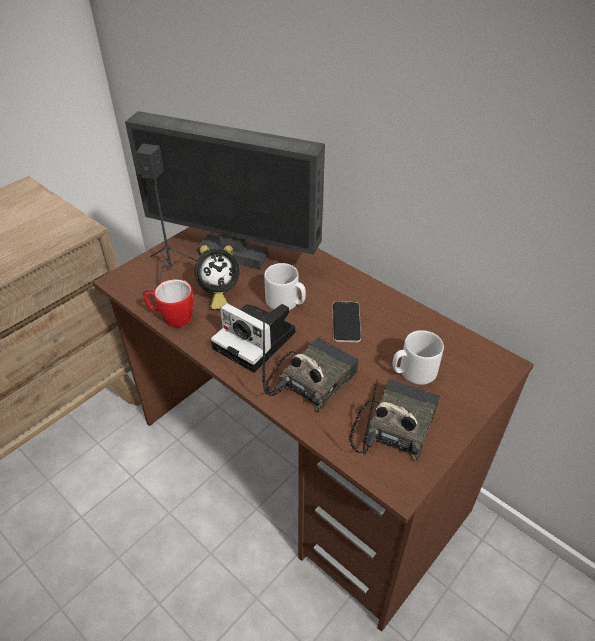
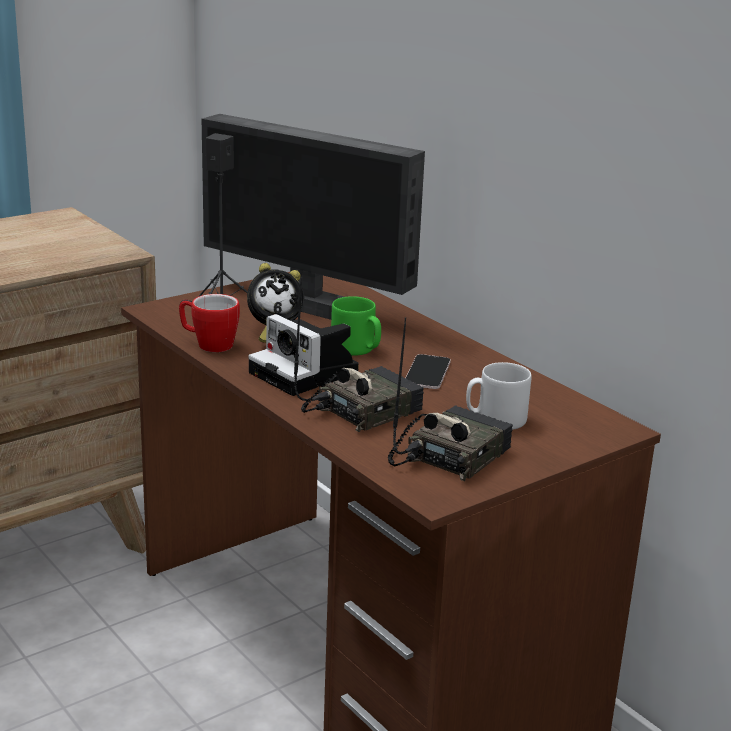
camera: 10 degrees right, 20 degrees down
grey mug [264,263,306,310] -> green mug [331,296,381,356]

